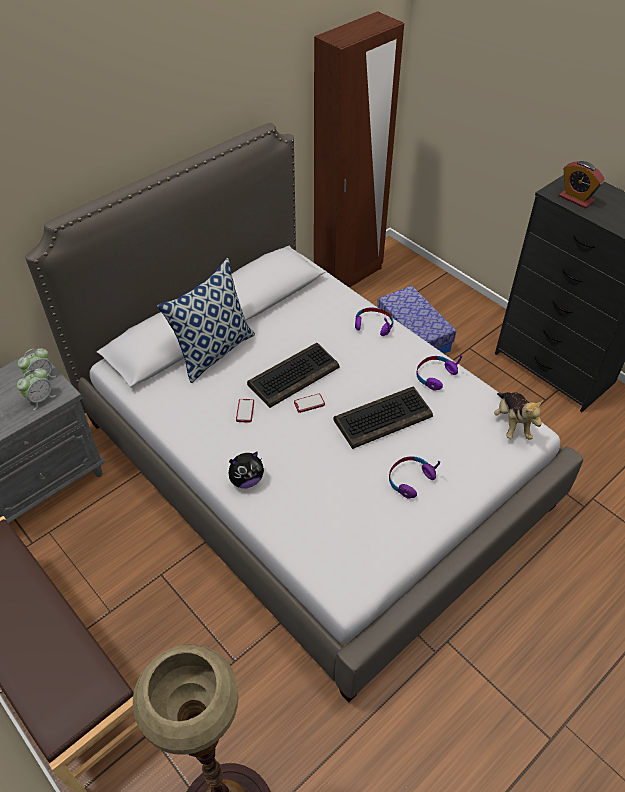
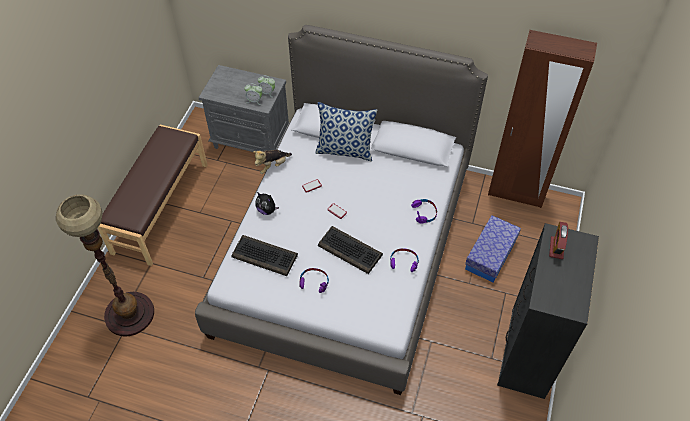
camera: 60 degrees right, 5 degrees up
keyboard [247,343,340,408] -> keyboard moved to [232,235,298,276]
plush toy [494,392,543,440] -> plush toy moved to [253,150,292,174]

